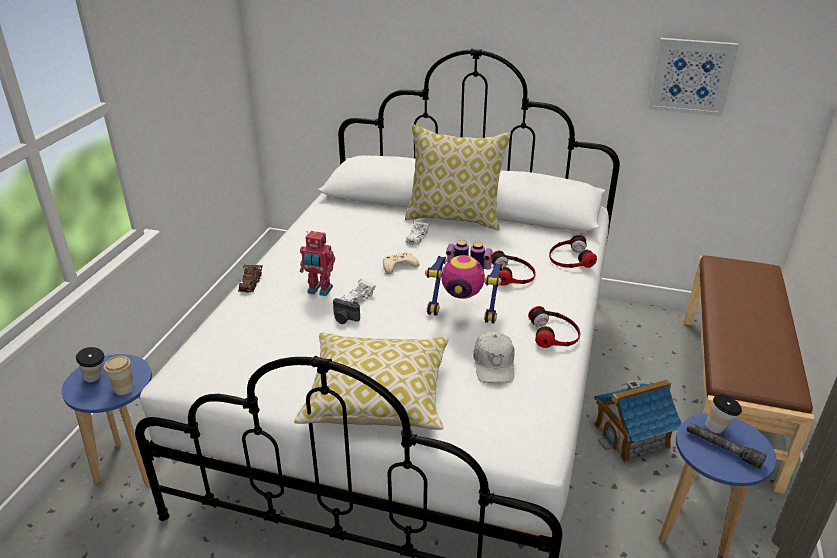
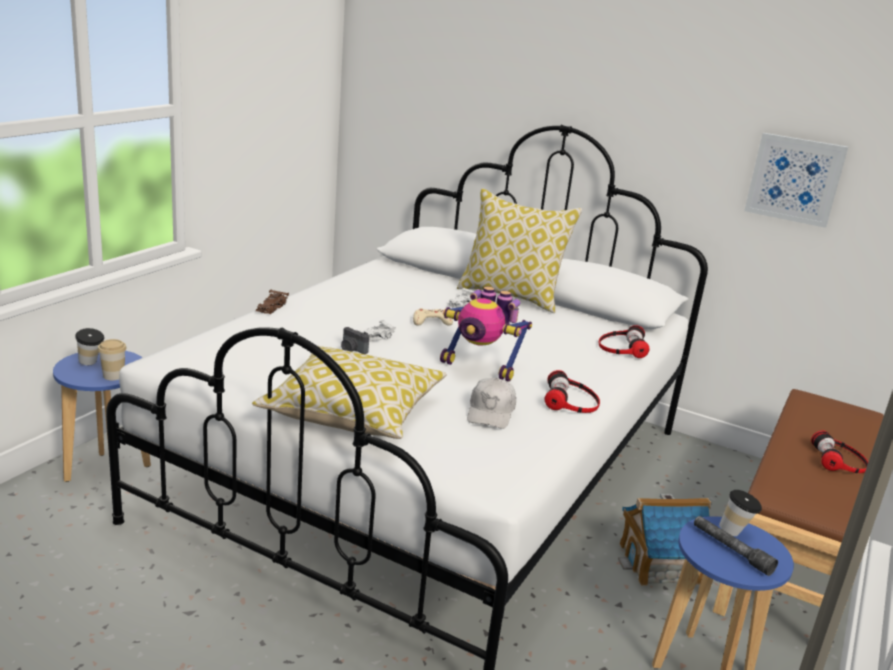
camera: 10 degrees right, 10 degrees down
toy robot [300,231,335,296] -> none
headphones [491,251,536,286] -> headphones moved to [811,430,868,473]

